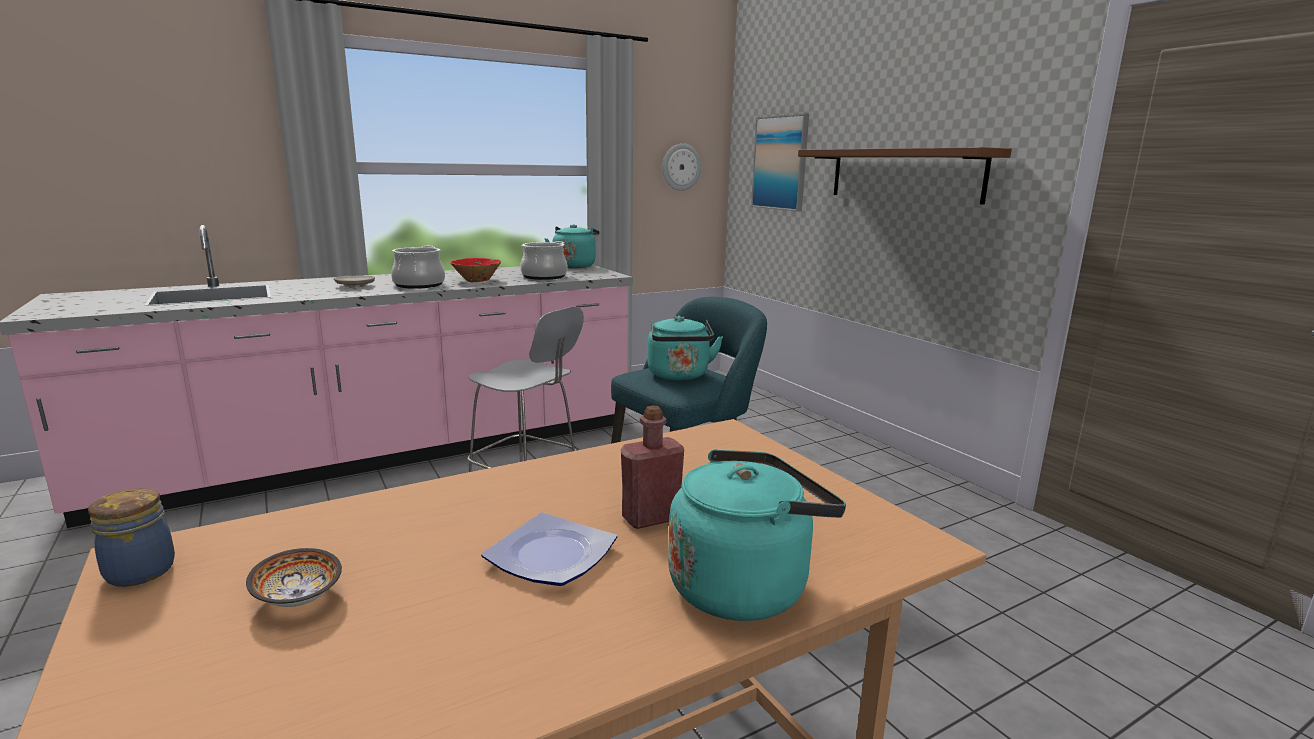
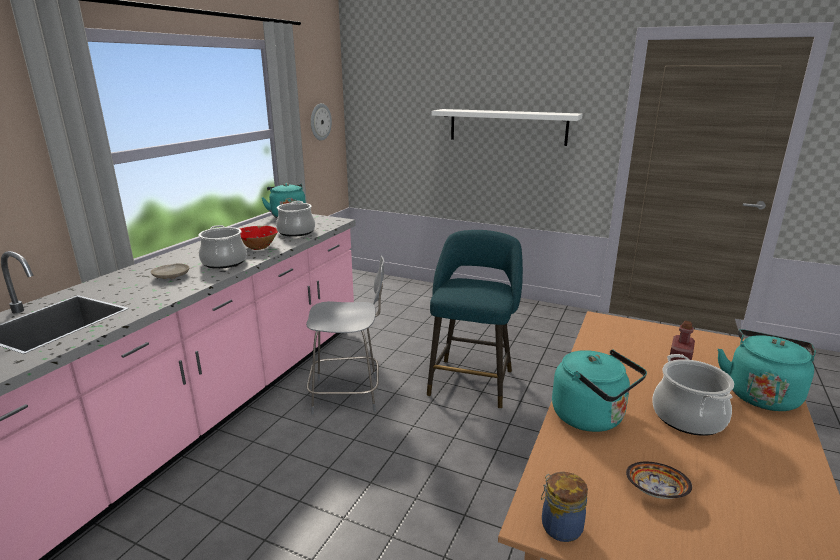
camera: 35 degrees left, 5 degrees up
plate [481,512,617,586] -> cooking pot [652,354,734,436]
turquoise kettle [647,316,723,380] -> turquoise kettle moved to [552,349,647,432]
picture [751,113,809,212] -> none
brown shelf [798,147,1012,204] -> white shelf [432,109,582,146]

